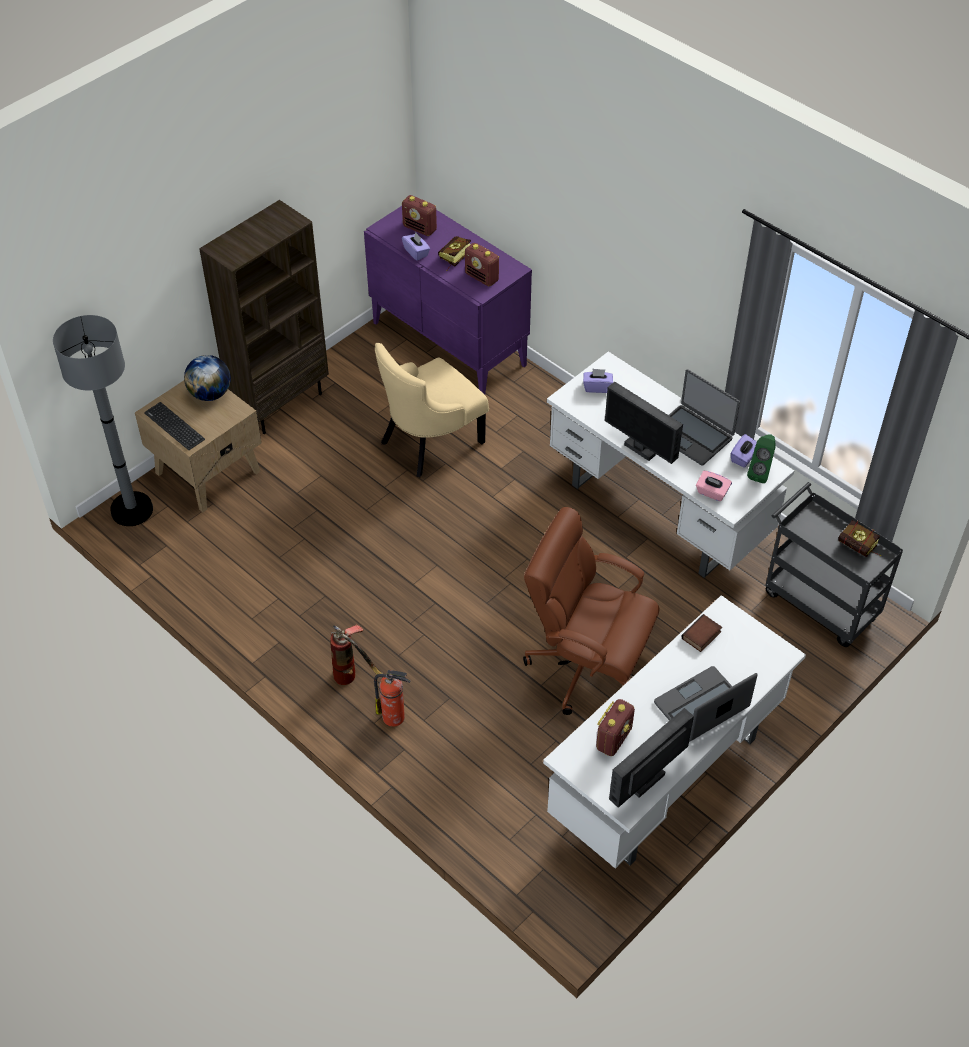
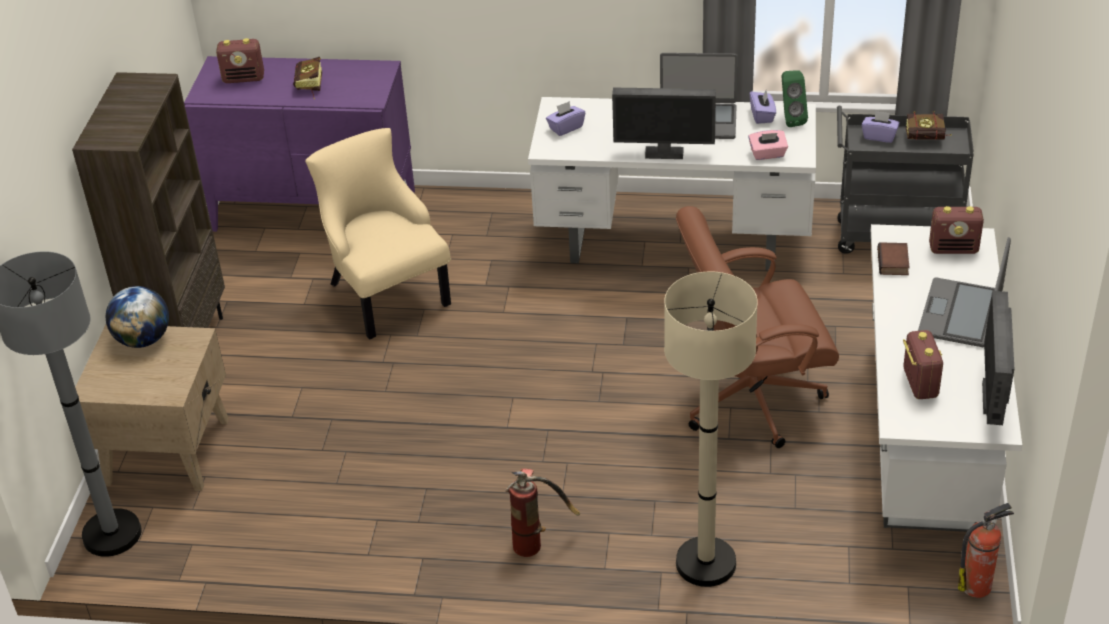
camera: 35 degrees left, 10 degrees down
keyboard [144,402,205,450] -> none
fire extinguisher [374,670,411,727] -> fire extinguisher moved to [958,503,1014,598]
beige chair [375,343,489,477] -> beige chair turned 135 degrees clockwise [305,128,451,339]
purple tissue box [402,232,430,261] -> purple tissue box moved to [862,111,900,143]
radio [465,243,500,286] -> radio moved to [929,206,984,254]
none -> beige floor lamp [664,272,758,587]

